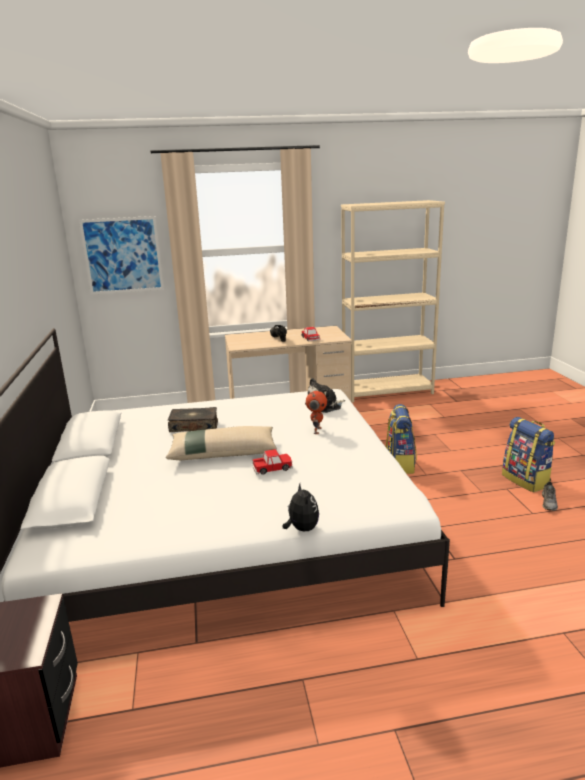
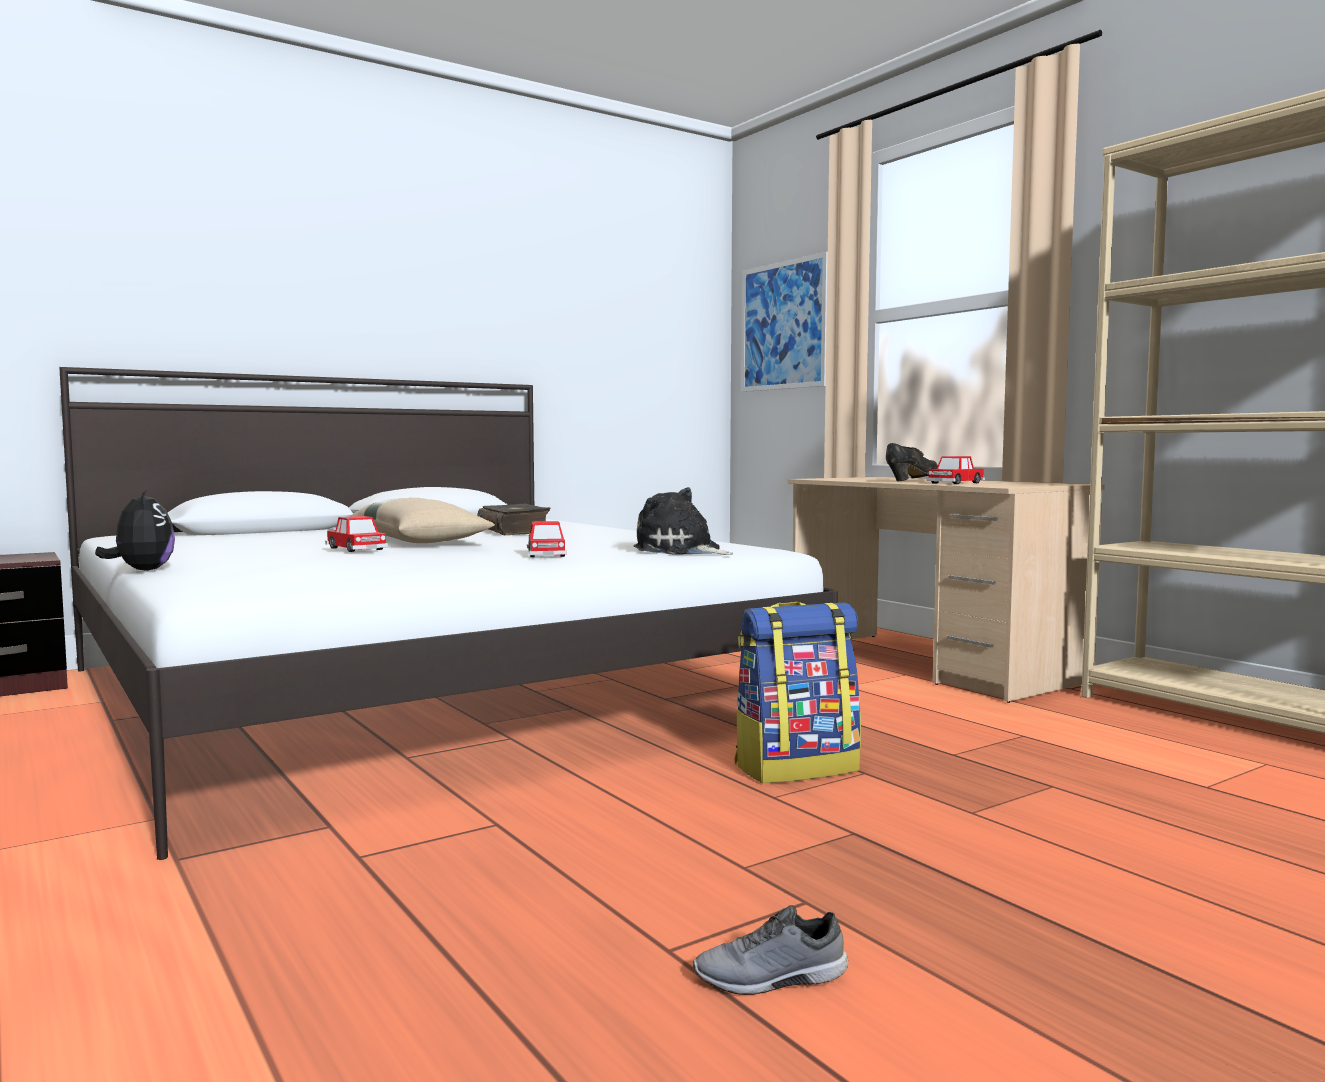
camera: 65 degrees right, 15 degrees down
plush toy [283,484,319,531] -> plush toy turned 75 degrees counterclockwise [95,490,175,571]
toy robot [306,391,327,434] -> toy car [527,521,567,557]
backpack [502,417,555,492] -> none

